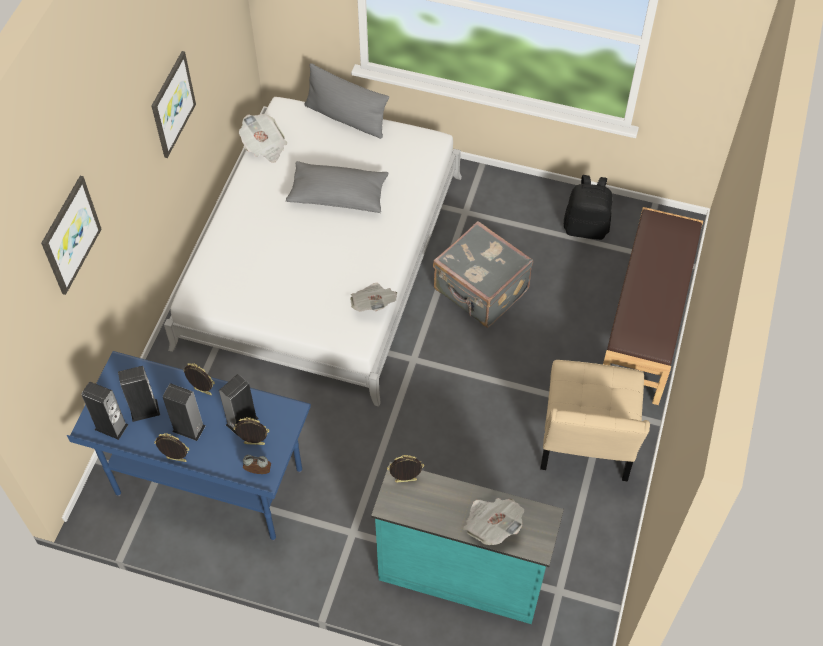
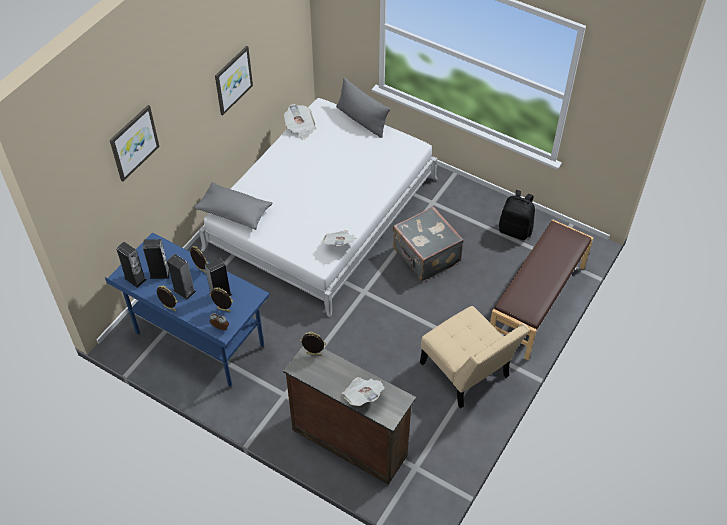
camera: 15 degrees right, 5 degrees down
grey pillow [286,161,389,213] -> grey pillow moved to [194,182,272,230]
turquoise dresser [371,462,564,624] -> brown dresser [283,346,416,485]
beige chair [540,360,650,482] -> beige chair turned 60 degrees counterclockwise [420,306,530,408]

